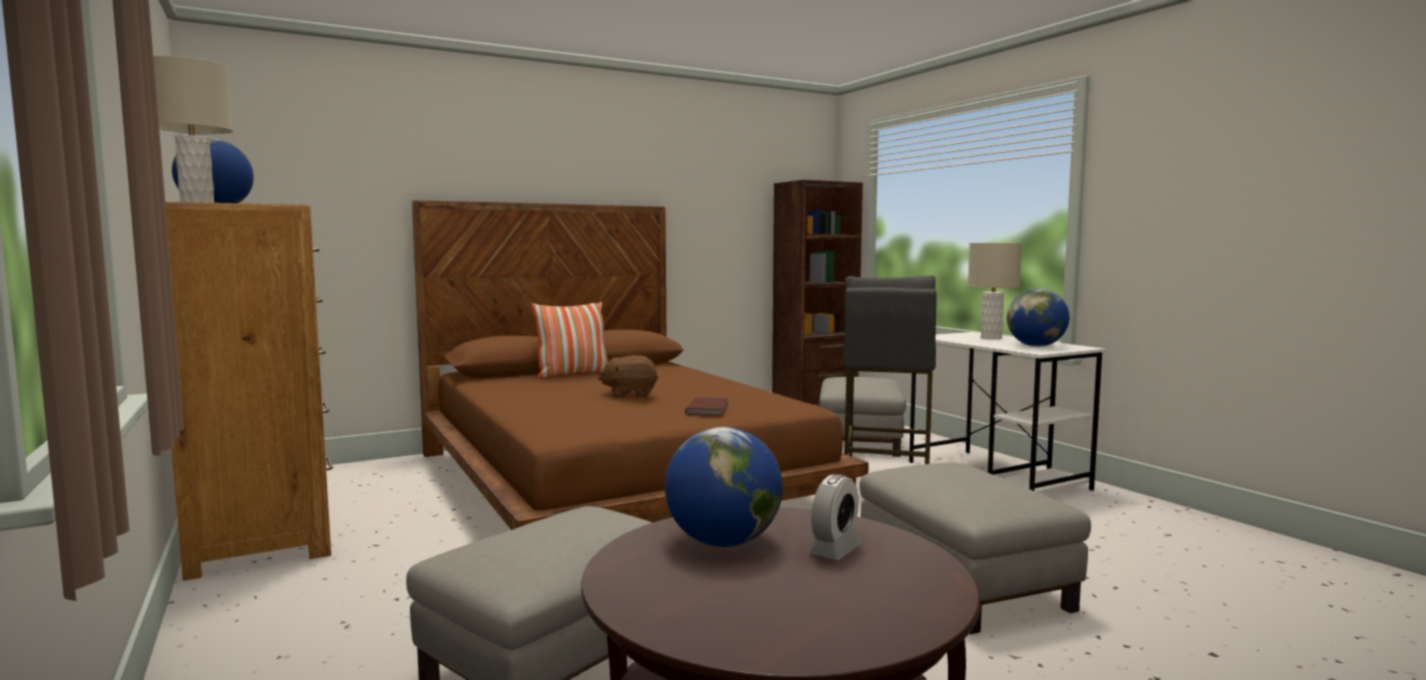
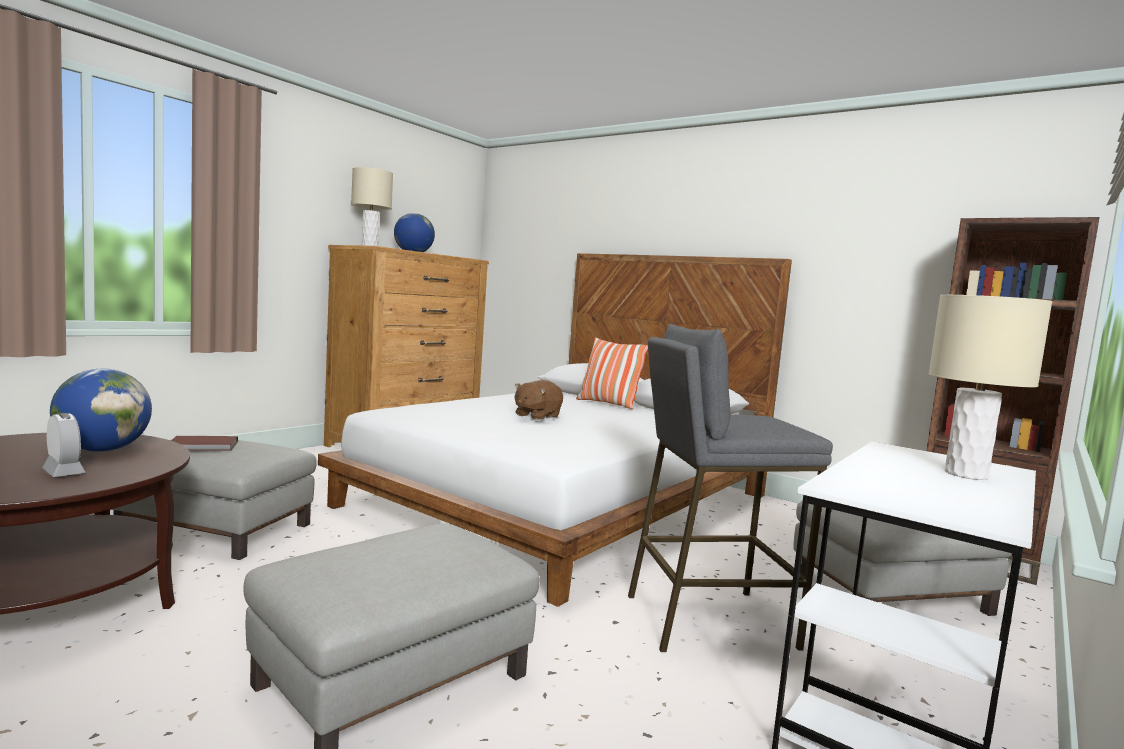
camera: 65 degrees right, 0 degrees up
brown bed [412,200,869,530] -> white bed [318,253,792,607]
brown plush toy [598,355,658,398] -> brown plush toy turned 105 degrees counterclockwise [515,380,563,420]
brown book [685,397,729,416] -> brown book moved to [171,436,238,451]
alarm clock [808,474,861,560] -> alarm clock turned 150 degrees counterclockwise [42,413,86,477]
globe [1007,289,1069,347] -> none

